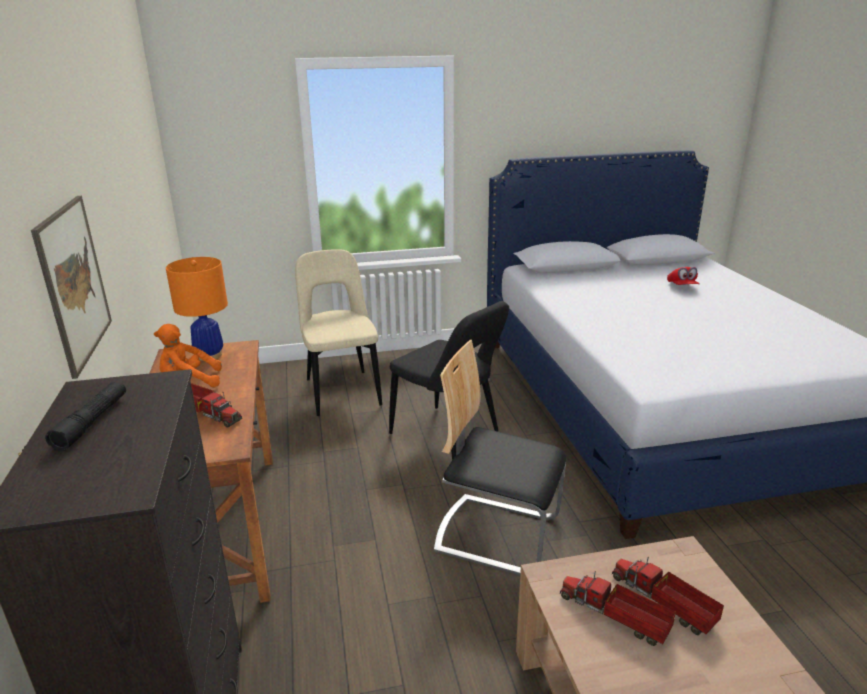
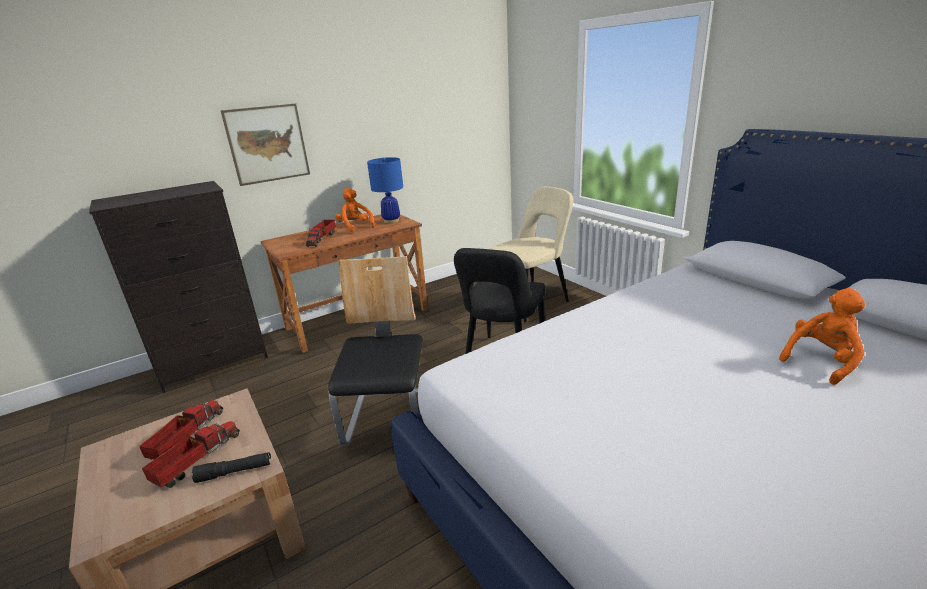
camera: 70 degrees right, 0 degrees up
black flashlight [45,382,126,451] -> black flashlight moved to [192,452,271,483]
orange table lamp [166,257,228,361] -> blue table lamp [367,157,403,223]
red cap [667,267,700,285] -> orange plush toy [779,288,865,385]

